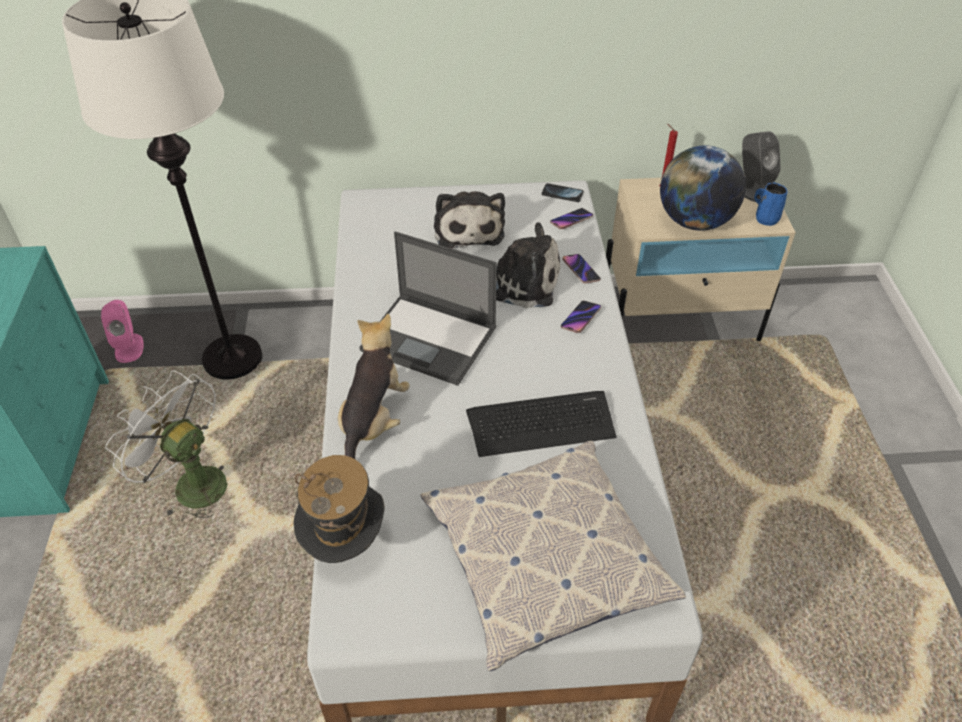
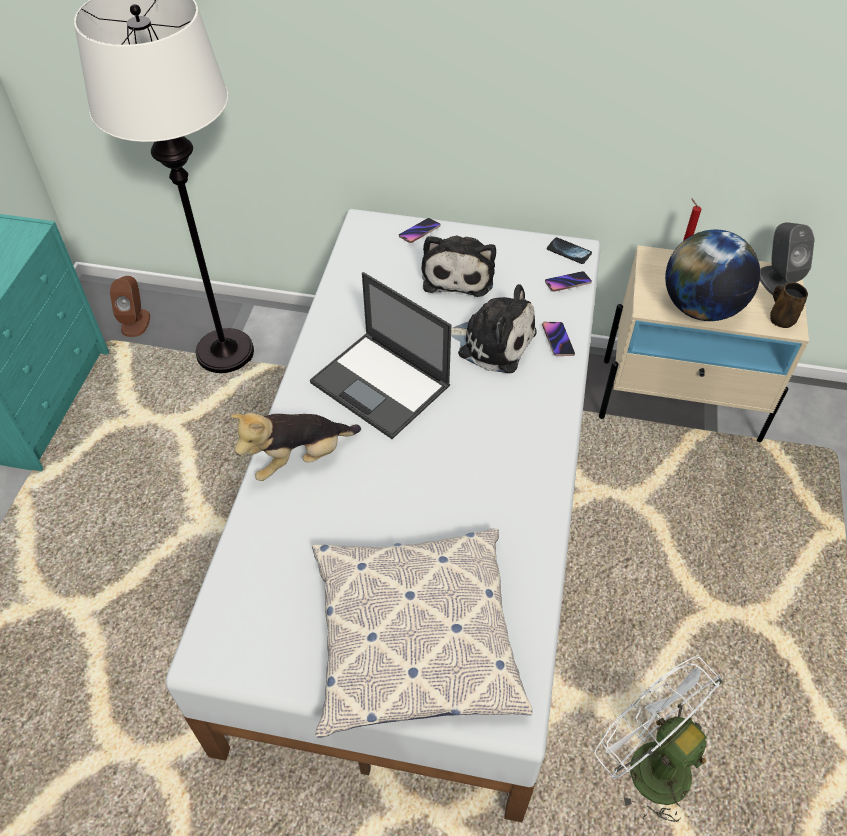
camera: 15 degrees right, 5 degrees up
pink speaker [101,300,144,363] -> brown speaker [110,276,150,337]
white fan [105,370,228,523] -> white fan moved to [594,656,723,822]
hat [293,455,385,563] -> none
plush toy [338,314,410,459] -> plush toy turned 150 degrees counterclockwise [231,413,361,481]
keyboard [466,391,617,457] -> none
phone [561,300,601,333] -> phone moved to [399,218,441,243]
blue mug [755,182,788,226] -> brown mug [770,282,808,328]

